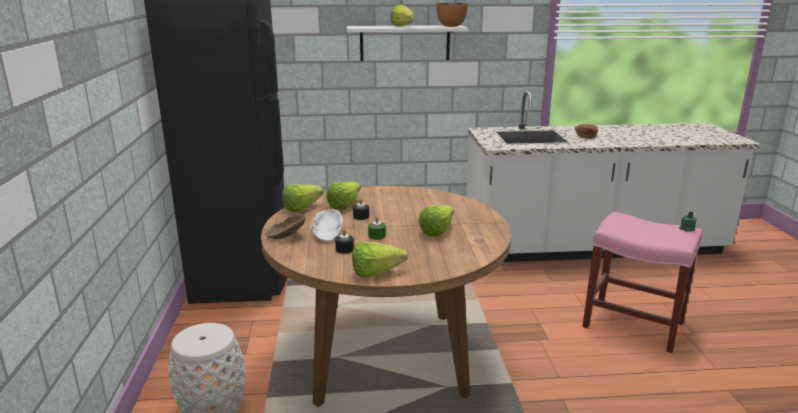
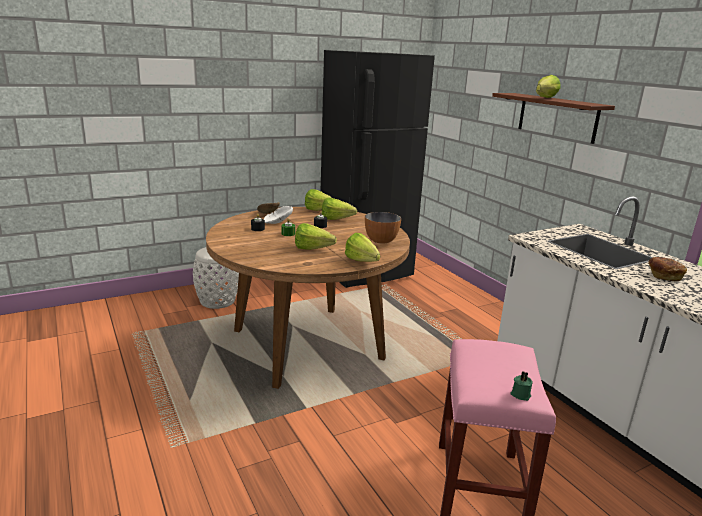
camera: 65 degrees right, 0 degrees up
white shelf [347,25,468,61] -> brown shelf [492,93,615,144]
lettuce [352,242,408,278] -> lettuce moved to [345,233,380,262]
bowl [436,3,468,27] -> bowl moved to [365,212,401,244]

